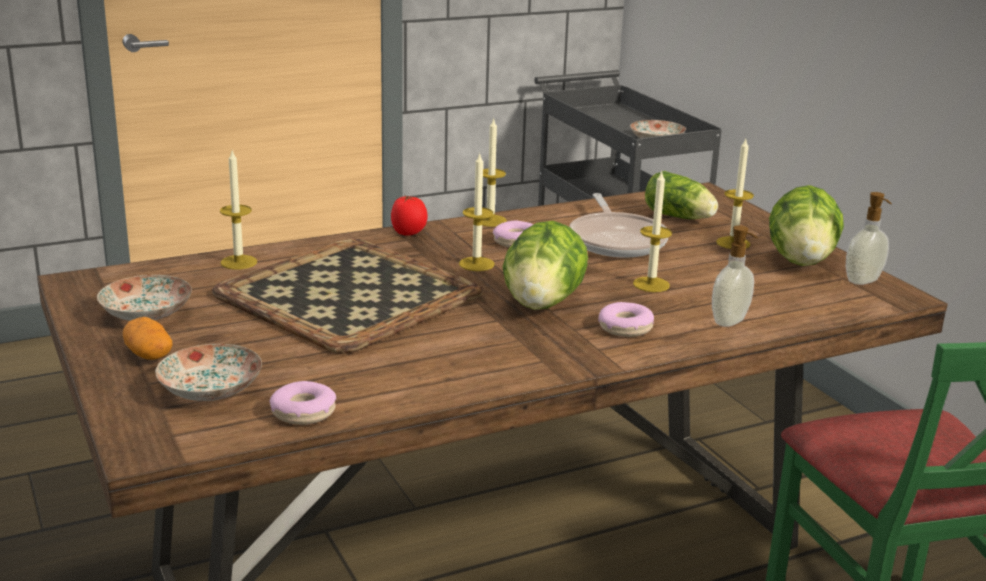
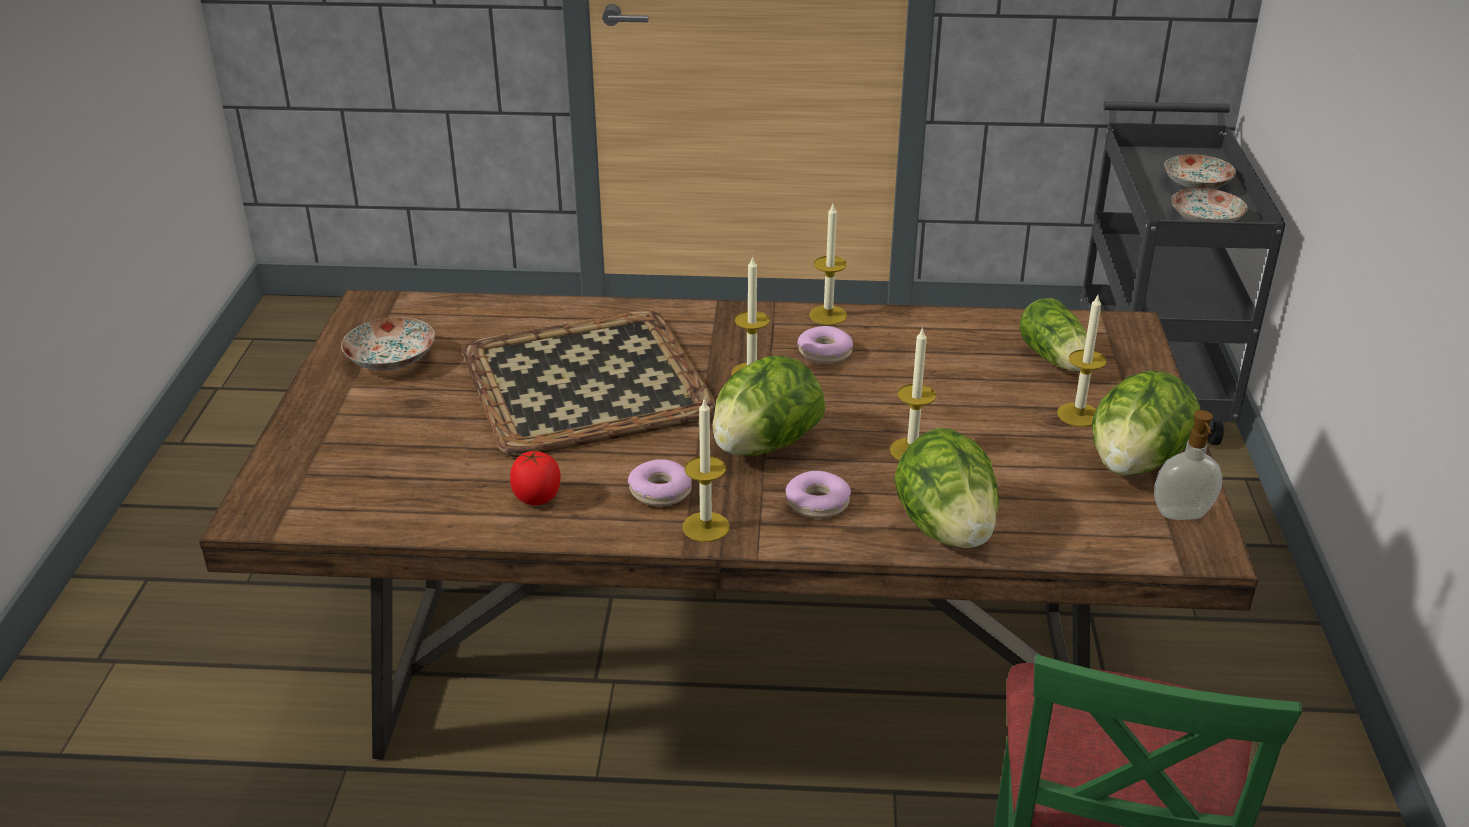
camera: 30 degrees right, 10 degrees up
potato [122,317,173,360] -> none
plate [155,344,262,401] -> plate moved to [1164,154,1236,189]
candle [220,151,257,270] -> candle moved to [683,399,729,542]
donut [269,381,336,425] -> donut moved to [628,459,692,507]
tomato [391,196,428,236] -> tomato moved to [510,450,560,505]
frying pan [570,193,669,258] -> none
soap dispenser [712,226,758,327] -> lettuce [894,428,999,548]

